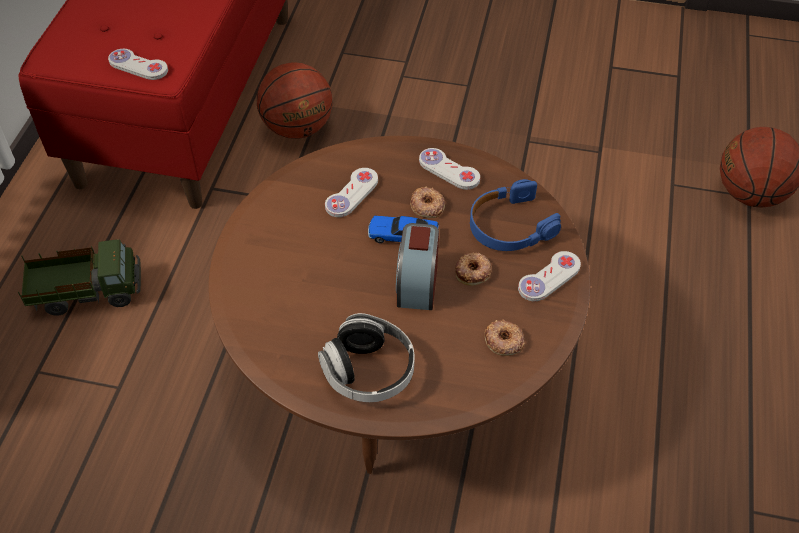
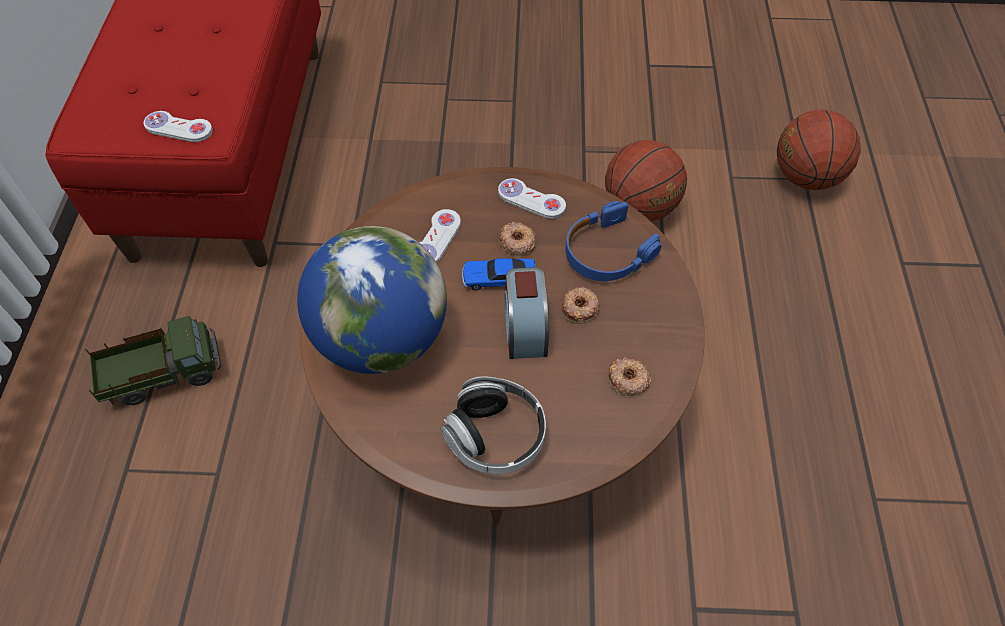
camera: 10 degrees left, 5 degrees up
basketball [257,62,332,139] -> basketball moved to [605,140,687,221]
white game controller [518,251,581,301] -> none
none -> globe [297,226,447,374]

